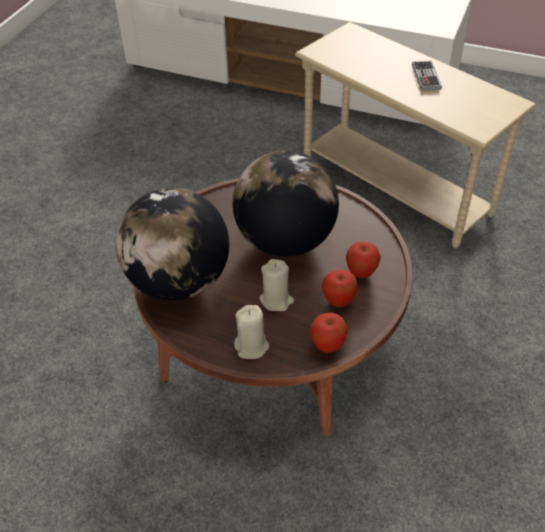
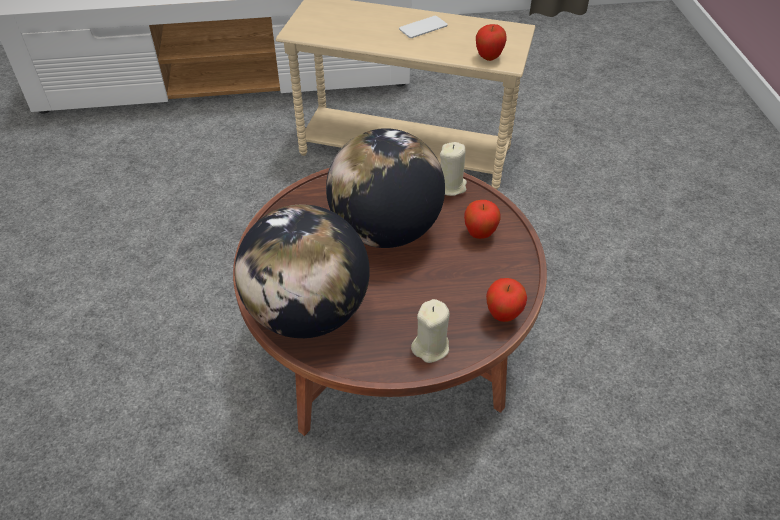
camera: 30 degrees left, 0 degrees up
beige candle [259,259,294,311] -> beige candle moved to [440,142,467,196]
apple [322,270,358,307] -> apple moved to [476,24,507,61]
game controller [412,61,442,91] -> phone [399,16,448,38]

